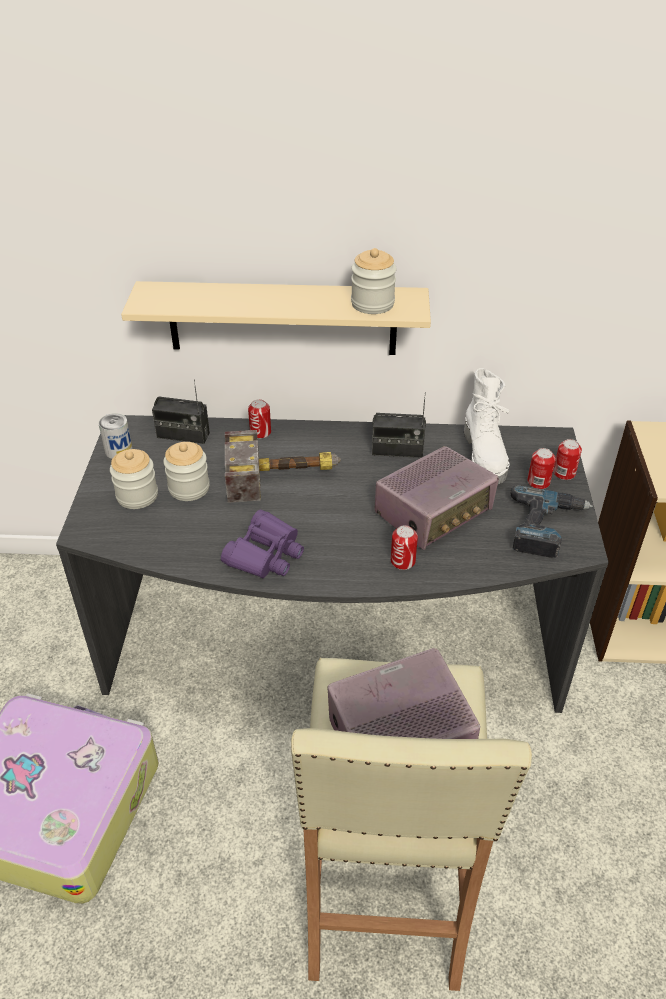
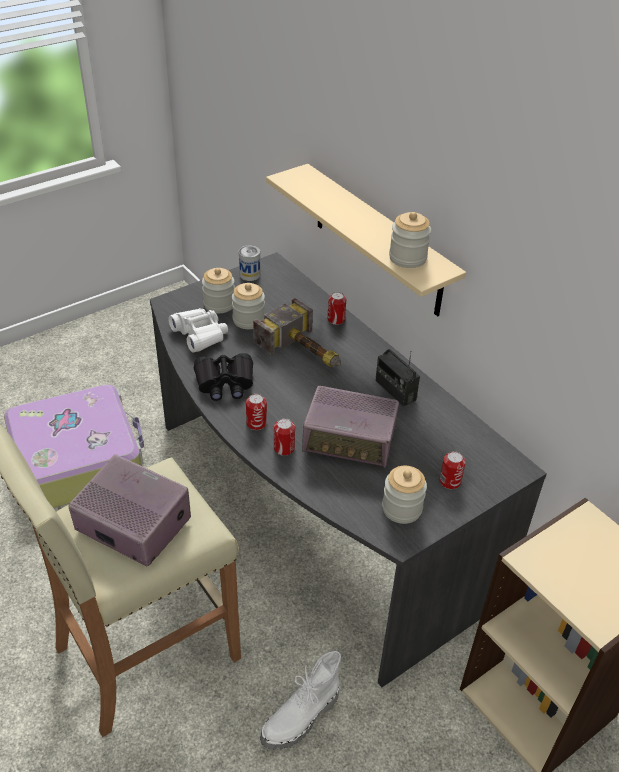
camera: 50 degrees right, 0 degrees up
radio [152,379,210,444] -> none
purple binoculars [221,510,304,578] -> black binoculars [194,353,253,401]
white boot [464,368,510,484] -> white boot moved to [260,651,341,750]
power drill [510,485,593,558] -> jar [382,466,427,524]
can [553,439,582,480] -> can moved to [246,394,267,430]
none -> white binoculars [168,308,228,353]

